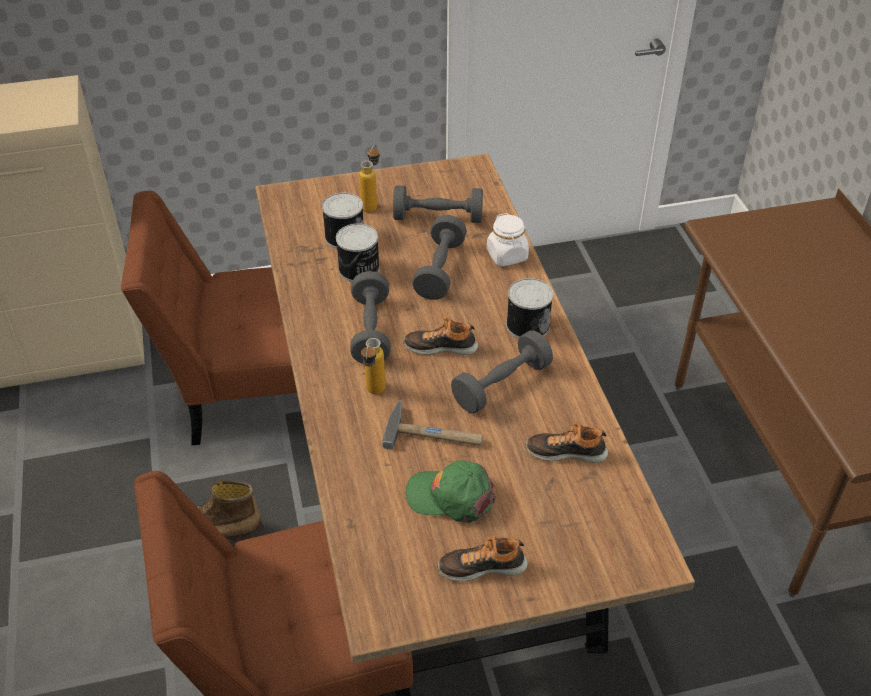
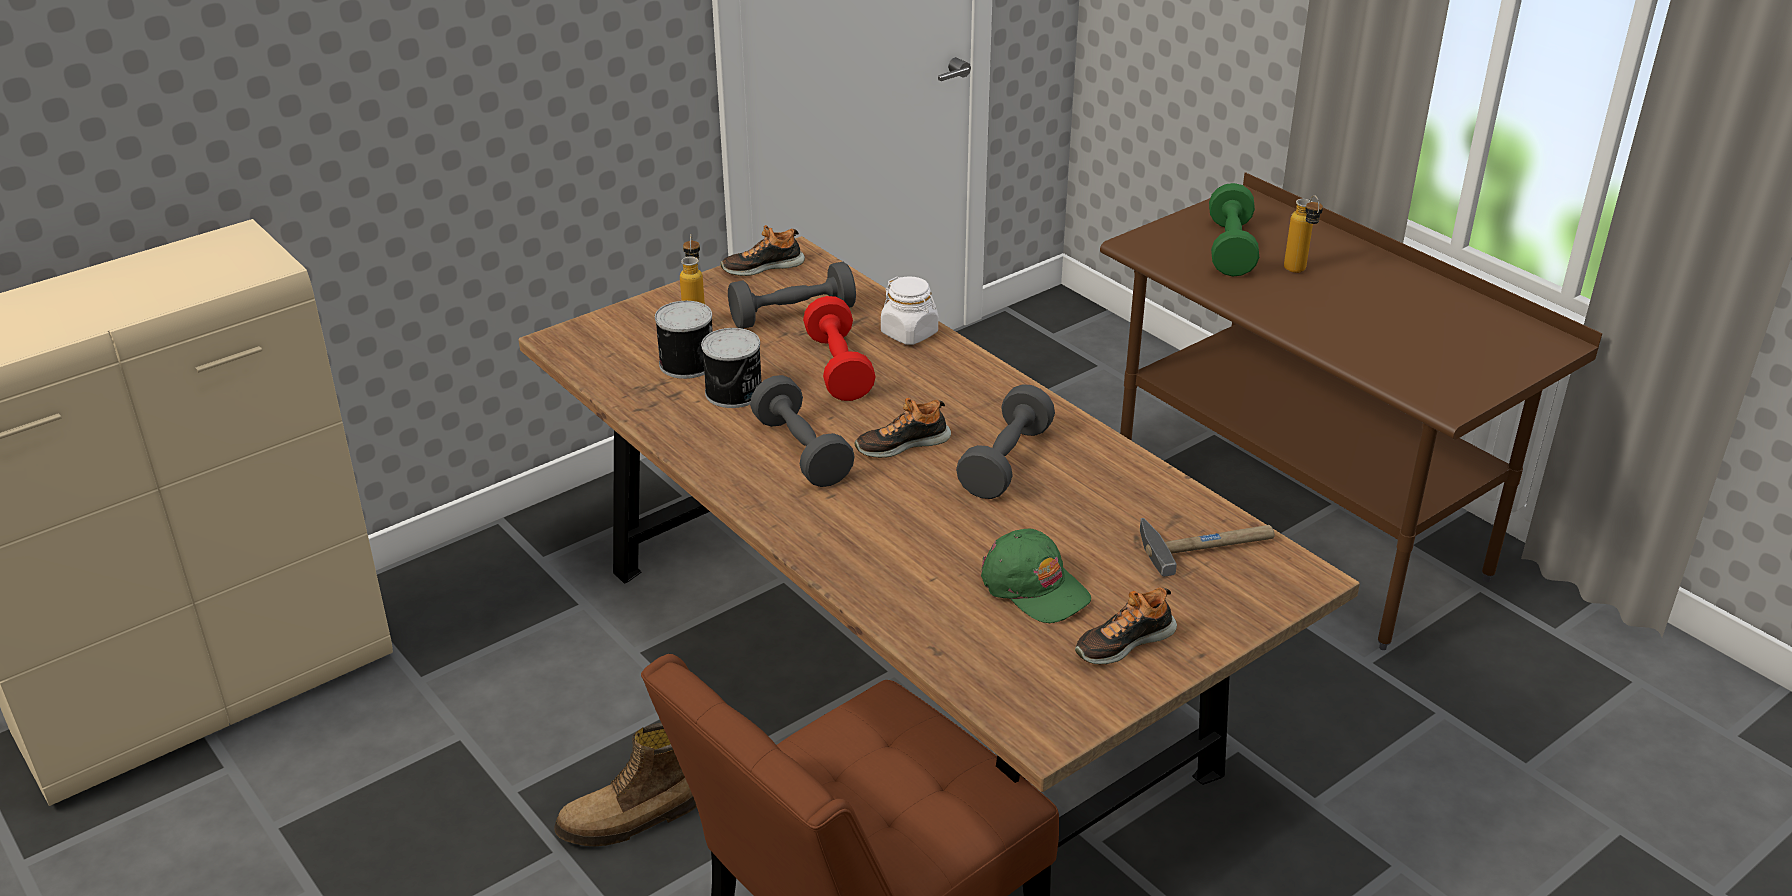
camera: 25 degrees left, 10 degrees down
brown chair [121,191,297,445] -> none
bottle [361,338,385,394] -> bottle moved to [1284,195,1323,273]
hammer [382,400,483,450] -> hammer moved to [1140,518,1275,577]
green cap [406,460,495,523] -> green cap turned 120 degrees counterclockwise [981,529,1091,623]
grey dumbbell [412,215,467,300] -> red dumbbell [803,296,876,401]
can [506,278,553,339] -> none
shoe [525,422,608,463] -> shoe moved to [721,225,805,276]
none -> green dumbbell [1209,183,1259,276]

